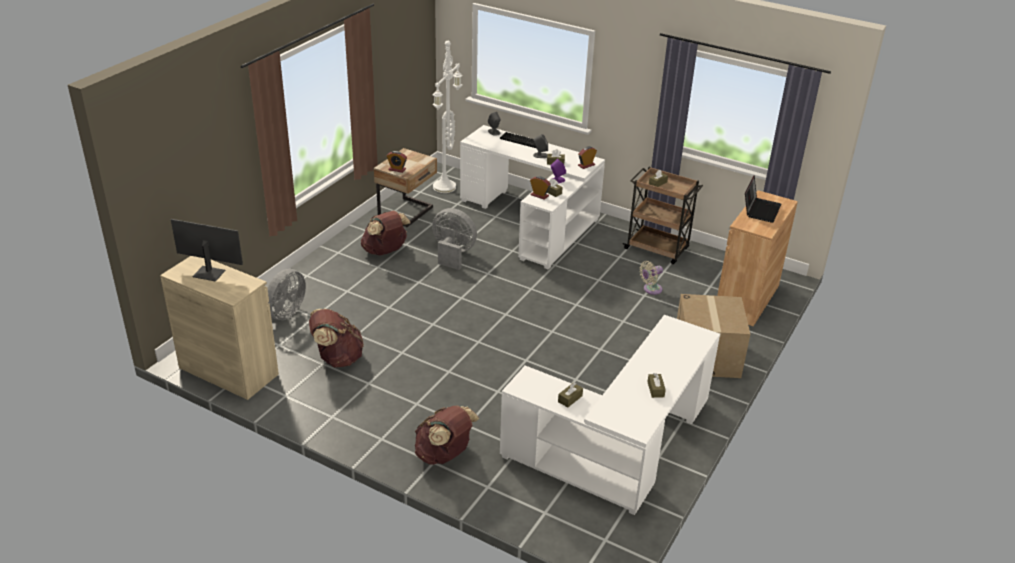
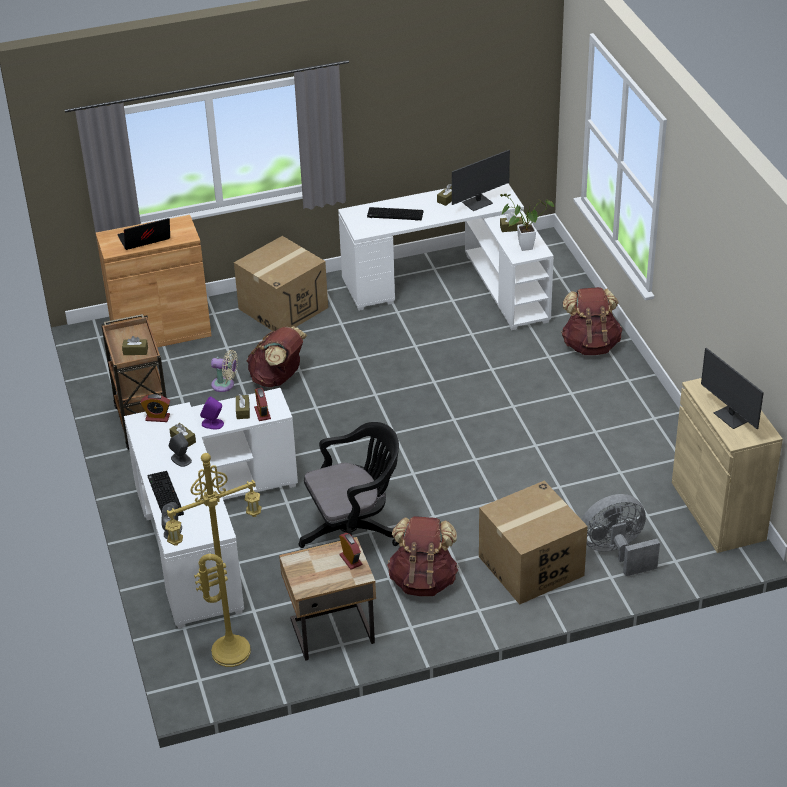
camera: 135 degrees left, 5 degrees up
brown backpack [309,308,364,367] -> brown backpack moved to [247,327,308,387]
grey fan [432,208,477,270] -> black office chair [298,422,399,548]
white floor lamp [433,41,463,193] -> yellow floor lamp [165,453,262,667]
none -> keyboard [367,207,423,221]
none -> monitor [452,150,510,211]
none -> cardboard box [479,481,588,605]
none -> potted plant [500,194,554,251]

